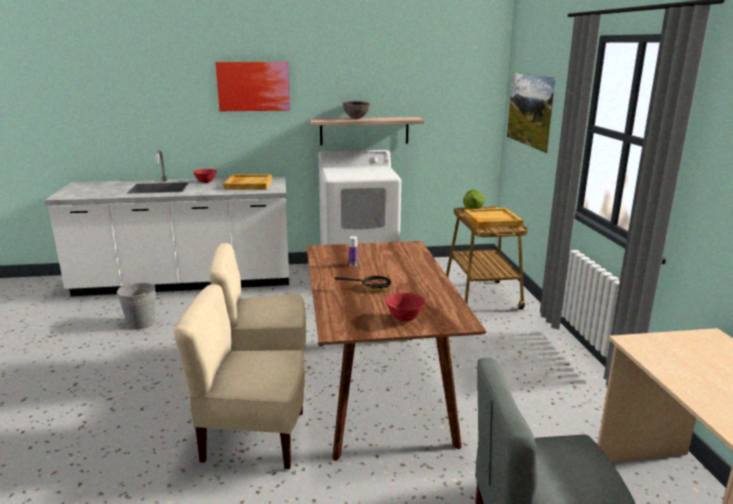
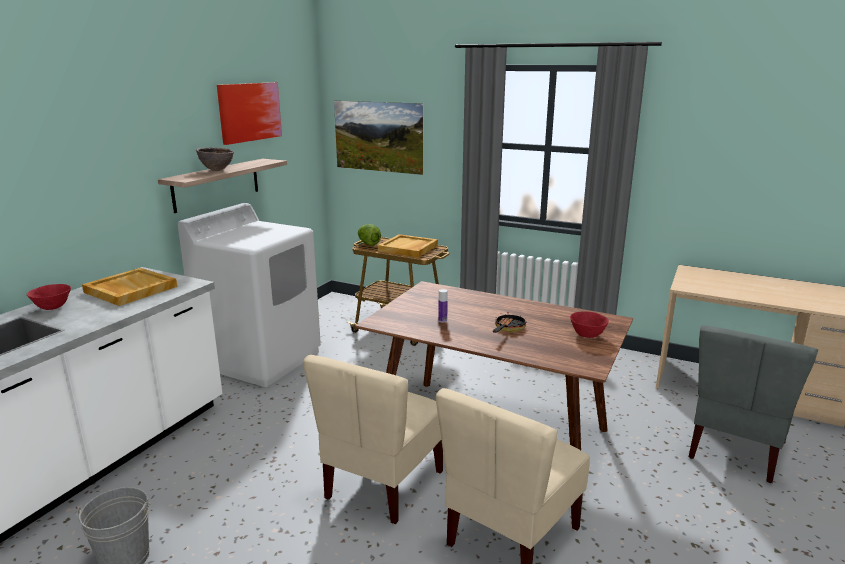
camera: 55 degrees left, 0 degrees up
picture [215,62,290,111] -> picture moved to [217,82,282,145]

